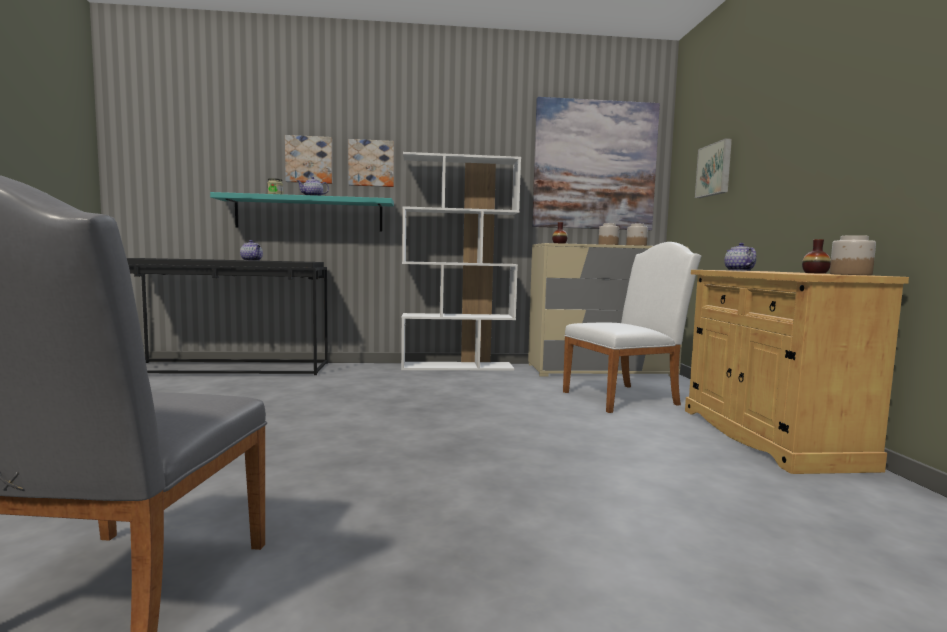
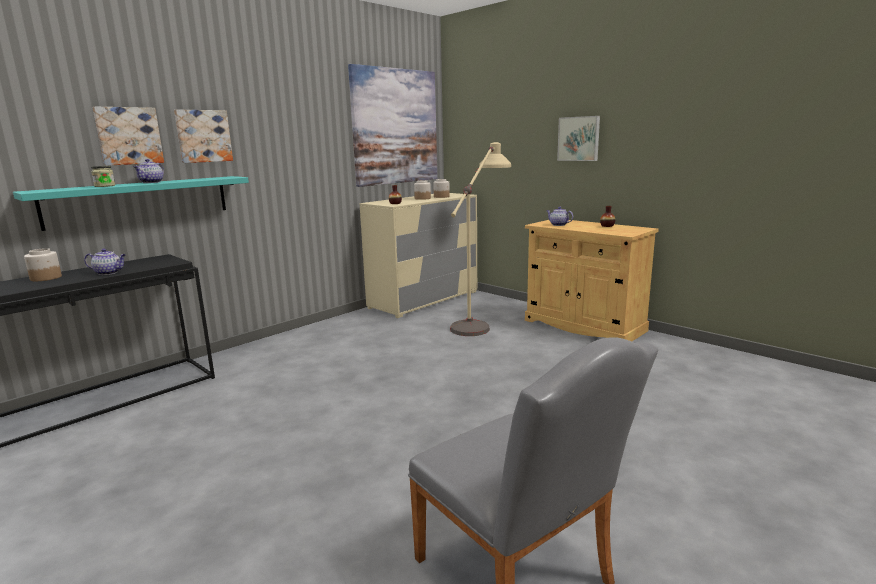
camera: 40 degrees left, 10 degrees up
white bookcase [401,152,521,371] -> none
white chair [563,242,701,413] -> beige floor lamp [450,142,511,336]
picture [695,138,732,198] -> picture moved to [557,116,600,161]
jar [830,235,876,275] -> jar moved to [24,248,62,281]

